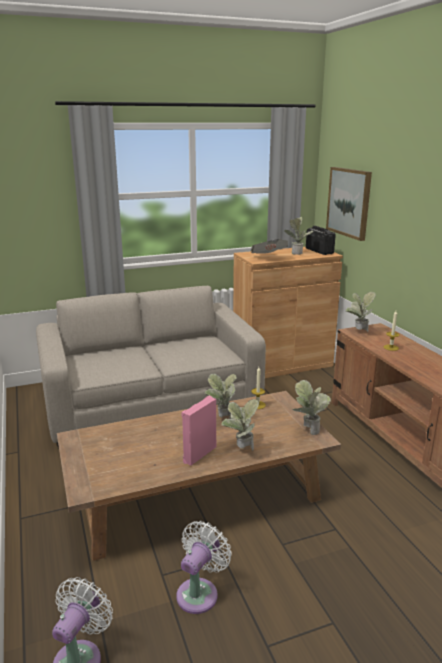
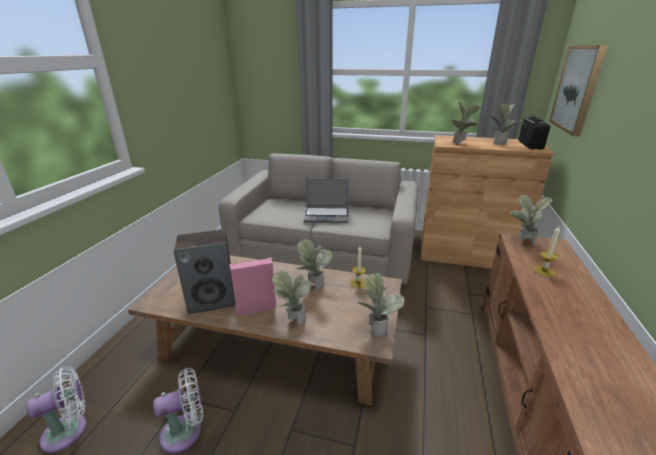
camera: 35 degrees right, 5 degrees up
newspaper [251,239,288,254] -> potted plant [452,102,481,144]
none -> speaker [174,229,236,314]
none -> laptop [304,178,349,223]

